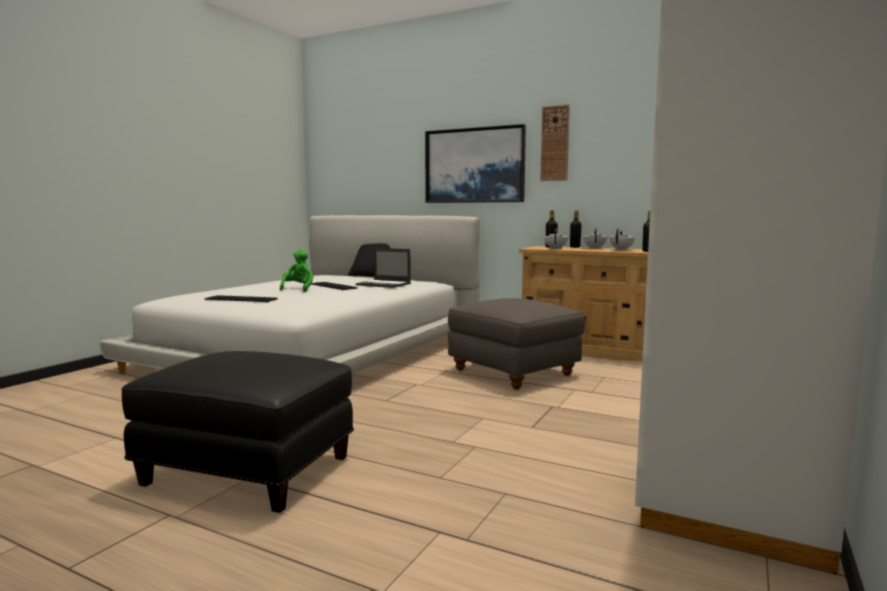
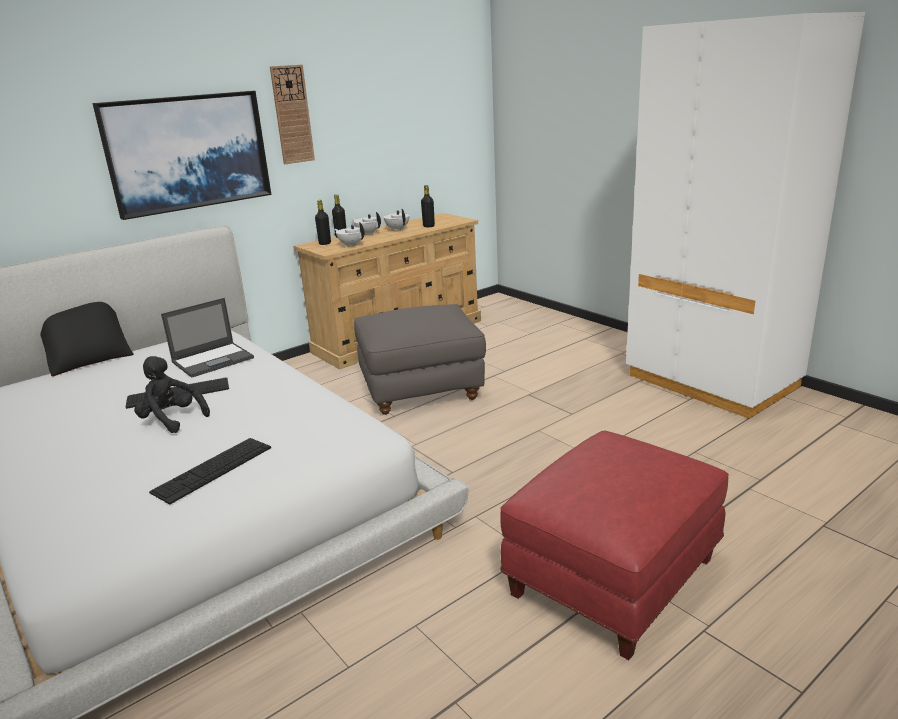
camera: 65 degrees left, 15 degrees up
black ottoman [121,351,354,513] -> red ottoman [500,431,729,660]
green plush toy [280,249,314,292] -> black plush toy [134,356,210,433]

